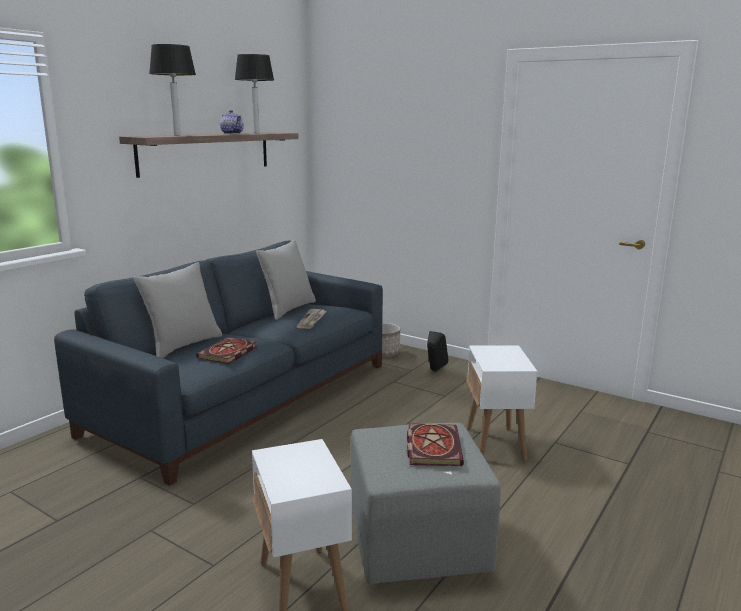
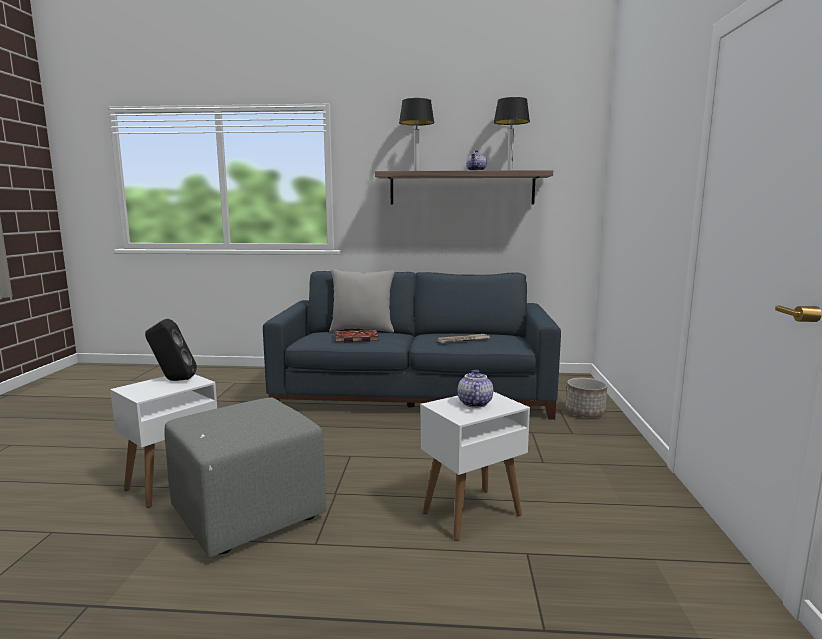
camera: 60 degrees right, 5 degrees down
grey pillow [256,240,316,320] -> none
book [407,423,464,466] -> none
black speaker [427,331,449,372] -> black speaker moved to [145,319,197,381]
none -> teapot [458,370,493,408]

